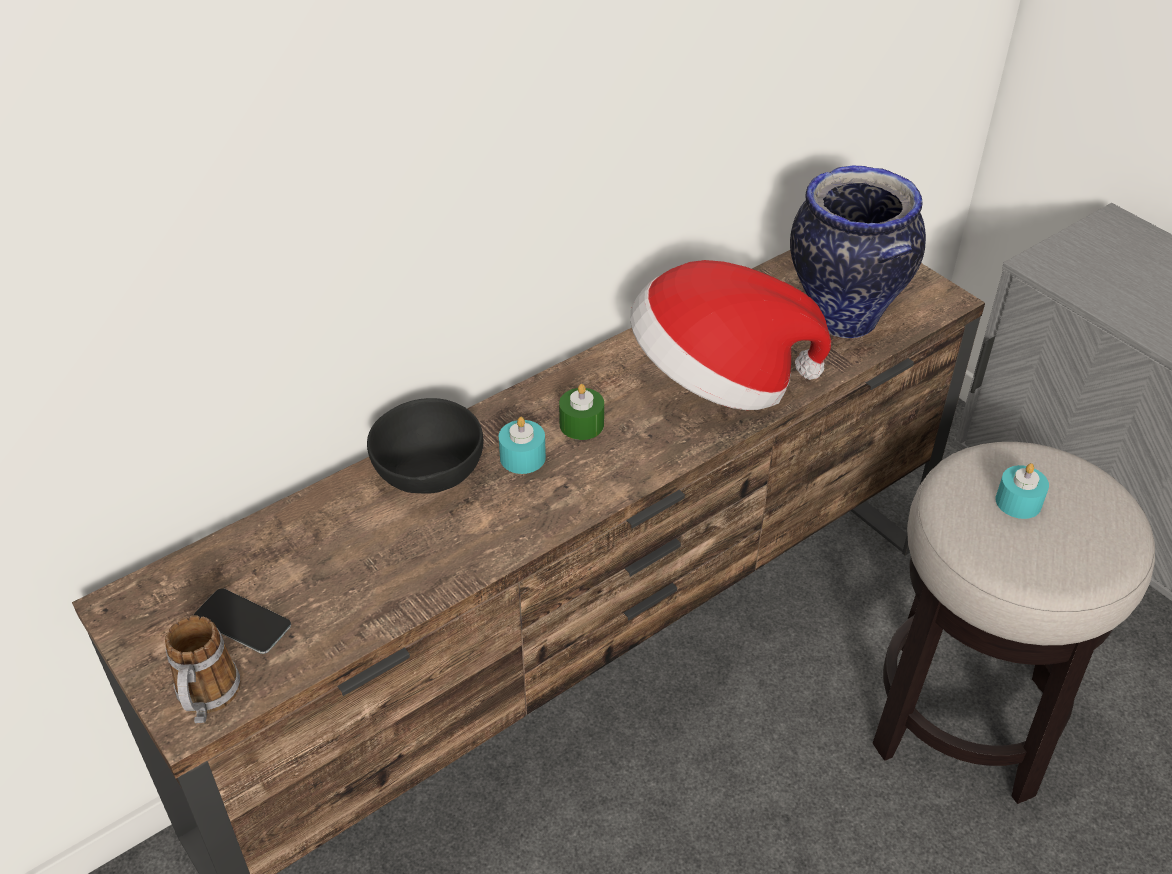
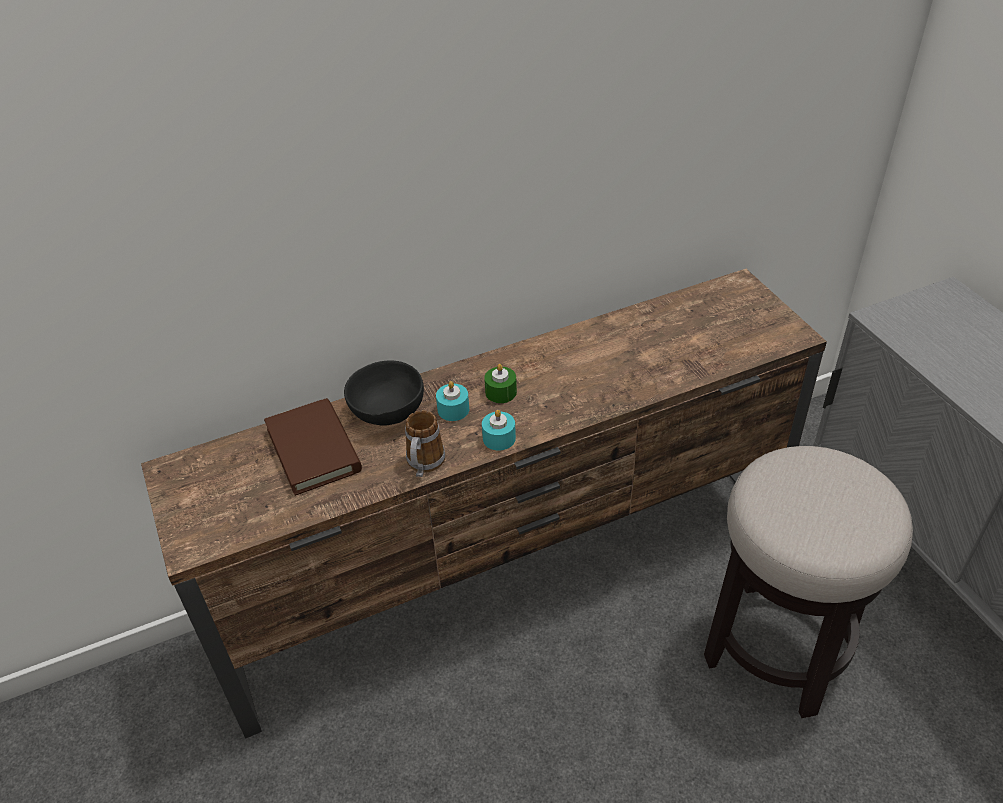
camera: 15 degrees right, 0 degrees up
mug [165,615,241,723] -> mug moved to [405,410,445,477]
phone [193,588,291,654] -> none
hat [630,260,831,410] -> none
vase [790,165,926,338] -> none
turquoise candle [996,463,1049,519] -> turquoise candle moved to [482,410,516,451]
none -> brown book [264,398,362,496]

